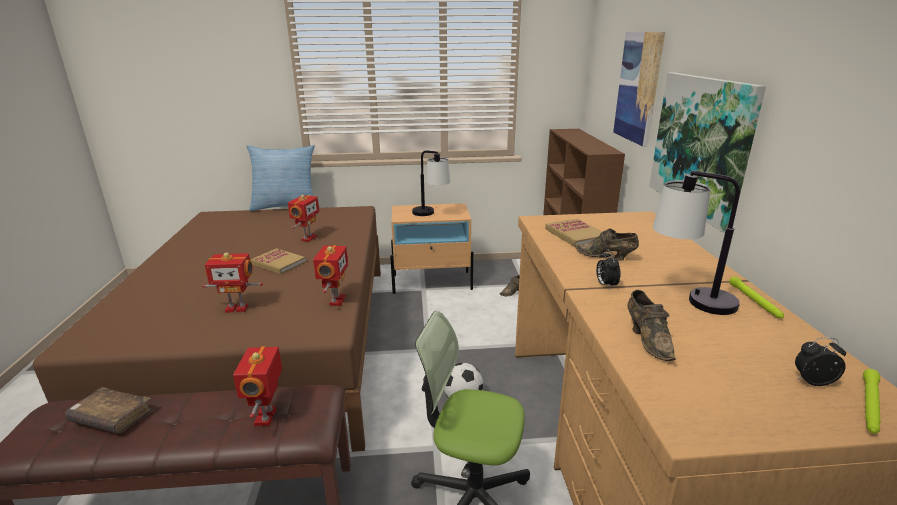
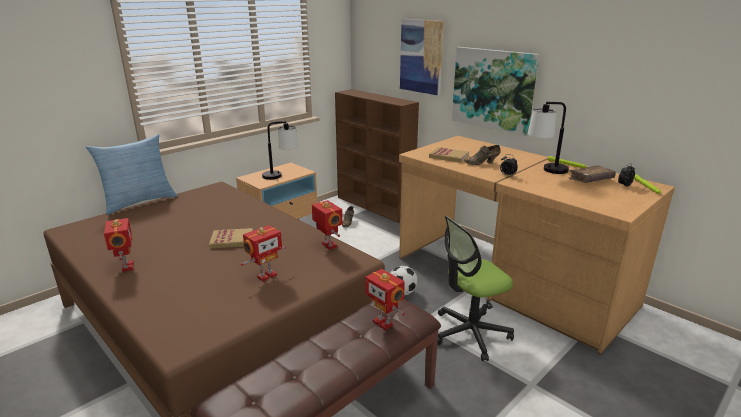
camera: 40 degrees left, 0 degrees up
brown book [65,387,154,434] -> brown book moved to [568,165,616,183]
toy robot [288,195,319,242] -> toy robot moved to [104,218,134,272]
brown shoe [627,290,676,361] -> none

